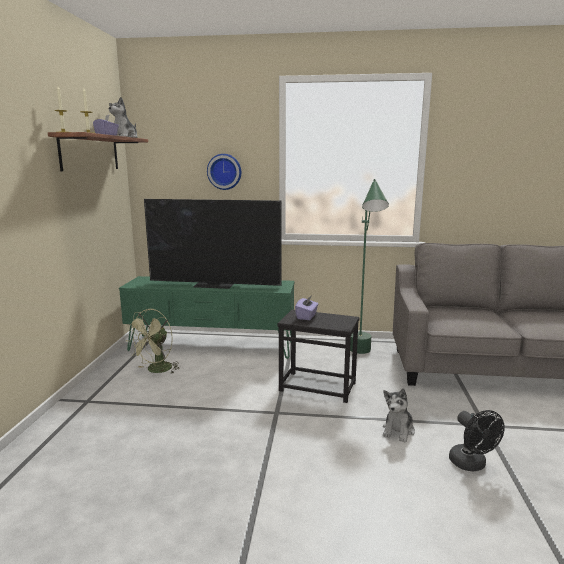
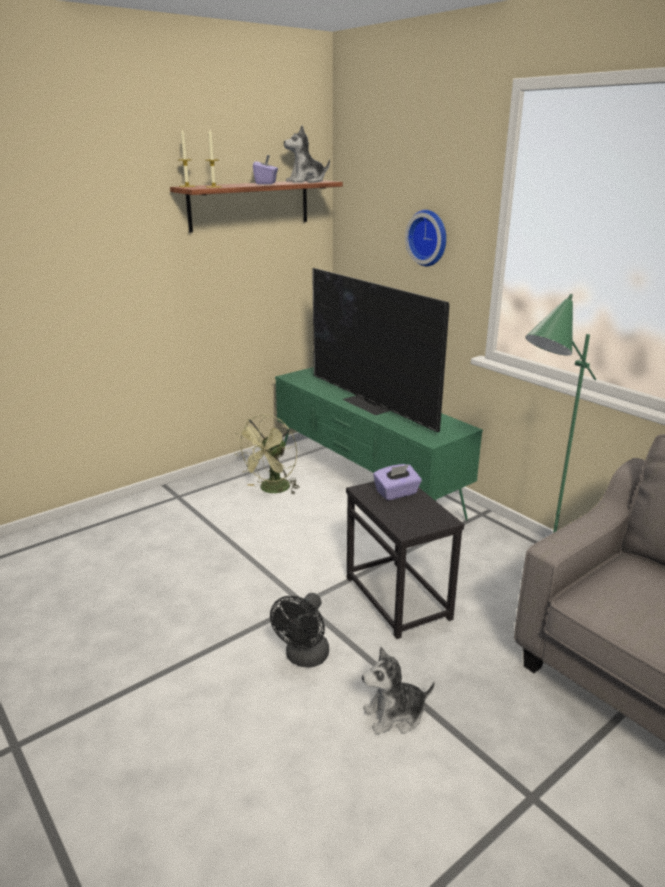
camera: 45 degrees right, 10 degrees up
green fan [127,309,180,374] -> green fan turned 45 degrees counterclockwise [234,414,300,494]
black fan [449,410,505,472] -> black fan moved to [270,593,329,668]

